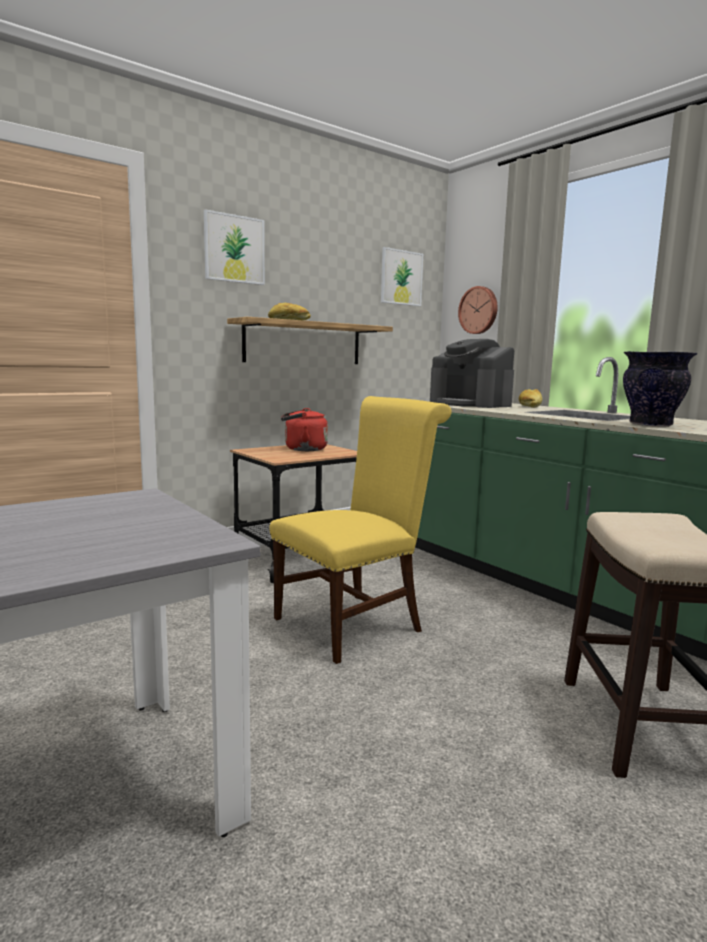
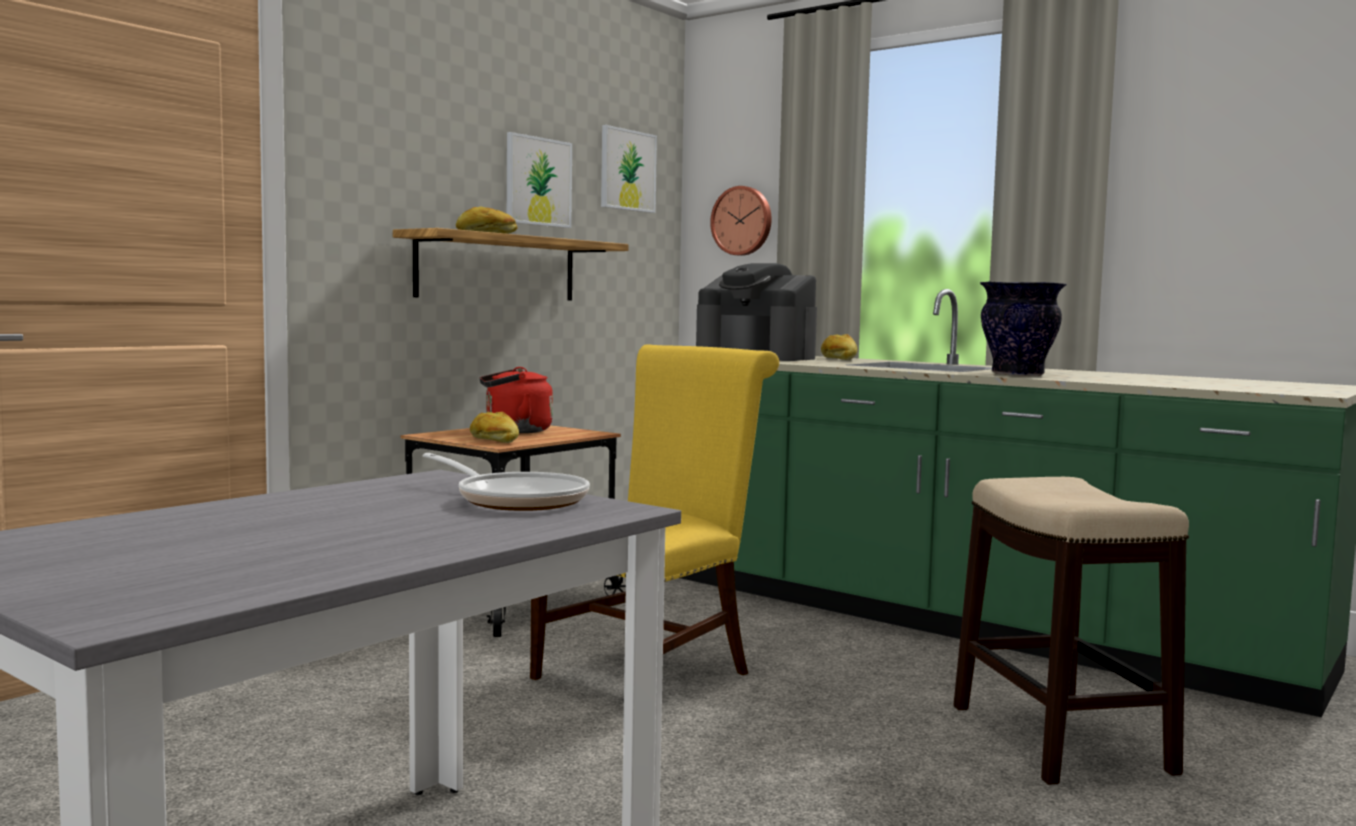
camera: 15 degrees left, 5 degrees down
picture [204,209,265,285] -> picture moved to [507,132,572,228]
none -> frying pan [422,453,590,511]
none -> bread [470,412,519,443]

